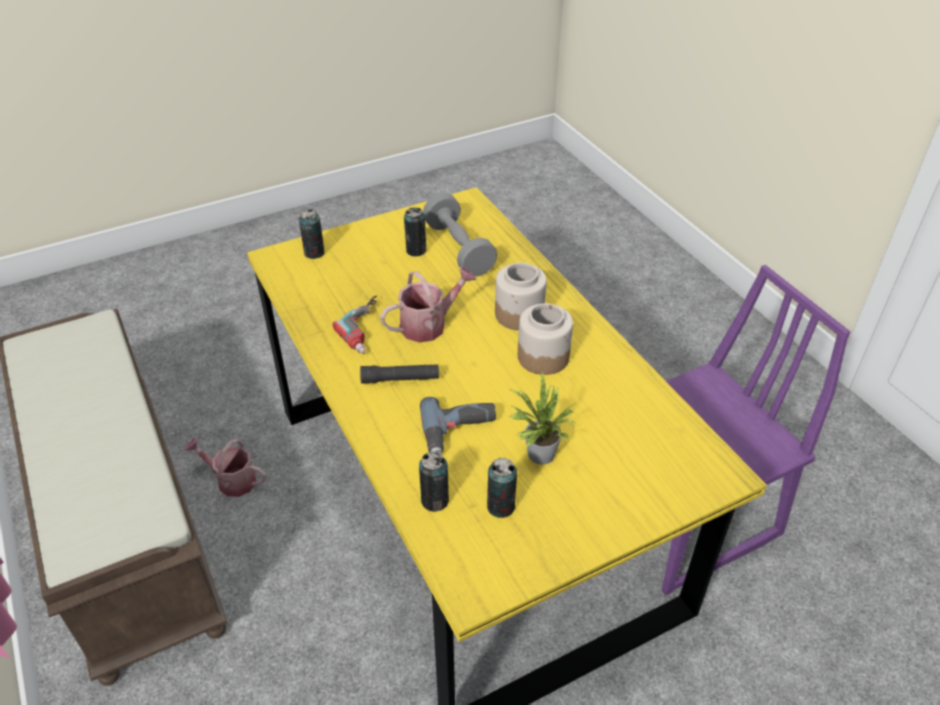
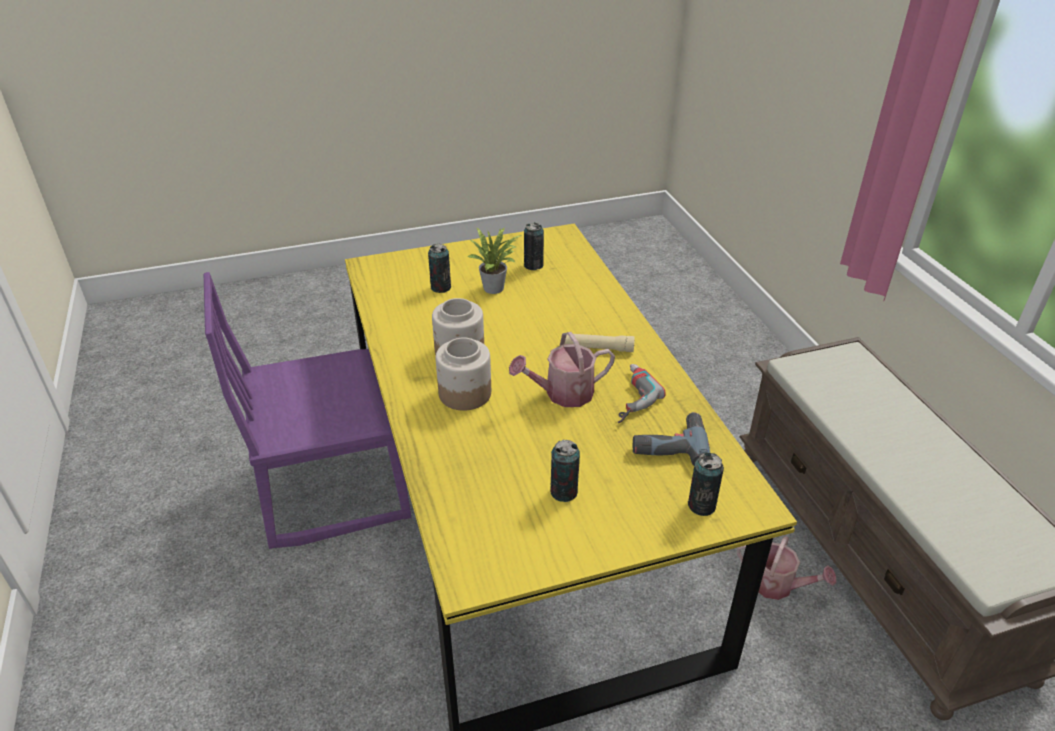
camera: 170 degrees left, 5 degrees down
black flashlight [360,364,439,384] -> beige flashlight [565,334,635,352]
can [419,452,449,512] -> can moved to [428,244,451,293]
power drill [420,397,496,454] -> power drill moved to [633,412,710,466]
grey dumbbell [423,193,497,276] -> none

